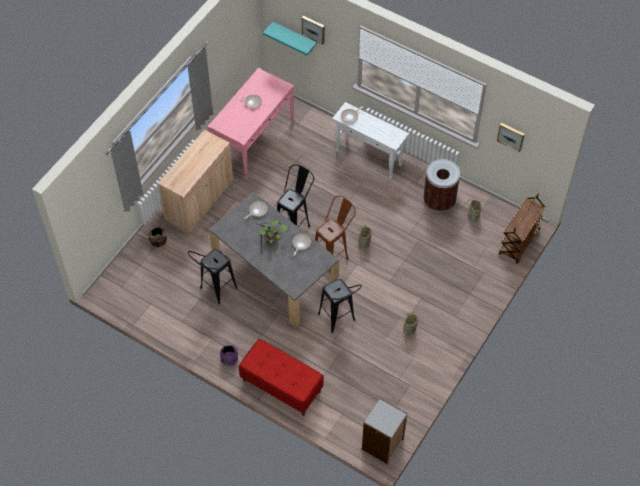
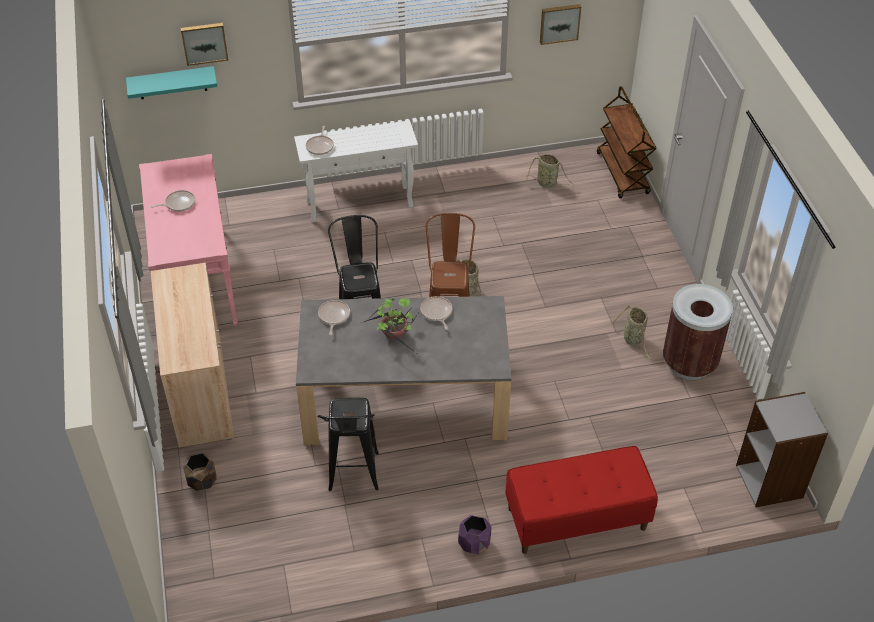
camera: 45 degrees left, 10 degrees down
black stool [318,278,362,333] -> none
brown trash can [423,159,460,212] -> brown trash can moved to [663,284,733,380]

